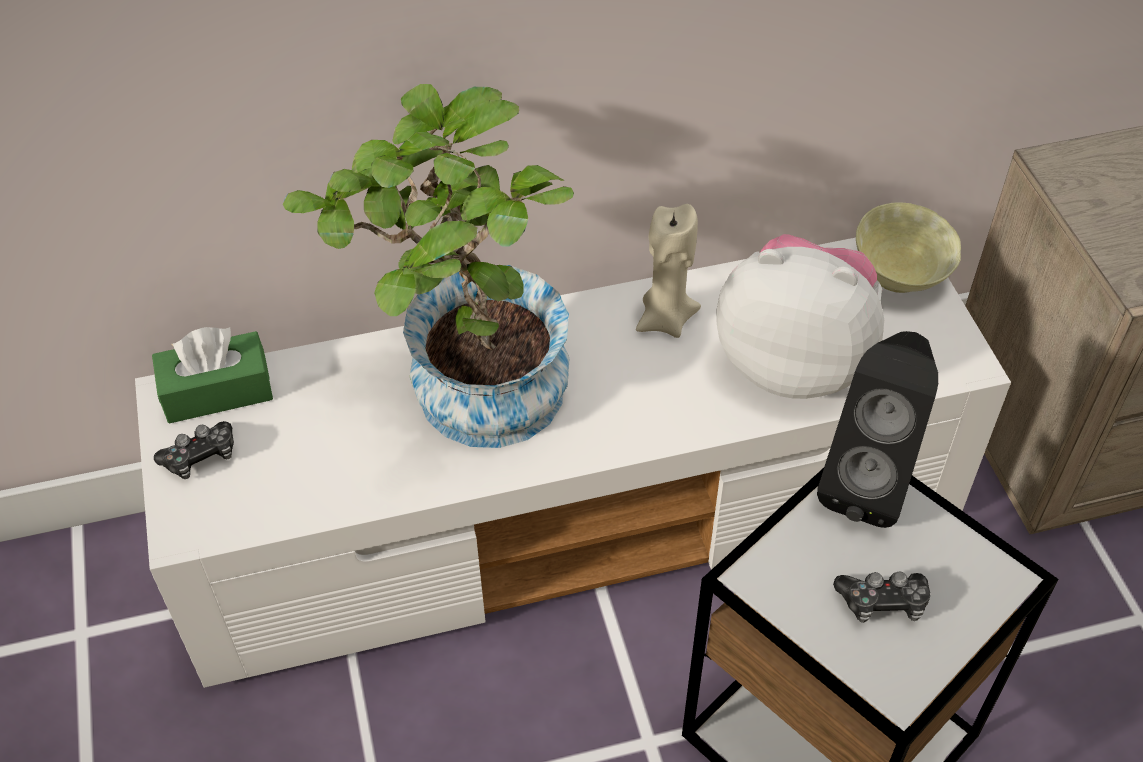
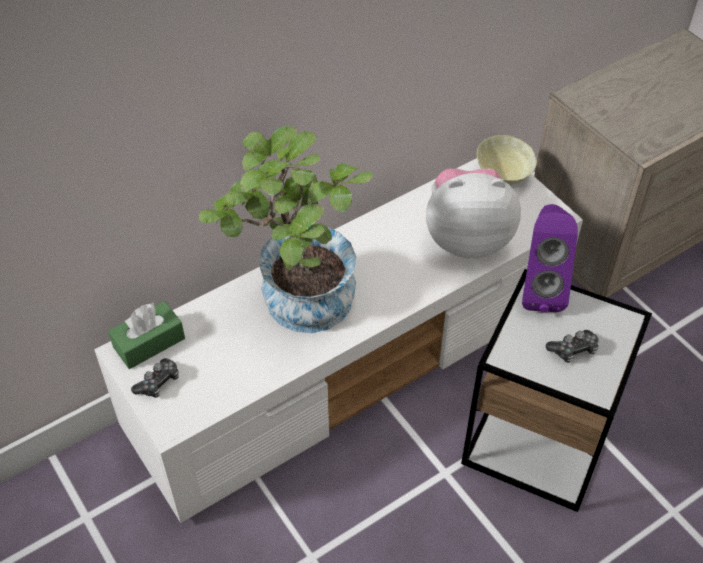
camera: 20 degrees left, 0 degrees up
beige candle [636,204,701,338] -> none
black speaker [817,331,938,528] -> purple speaker [522,204,578,313]

